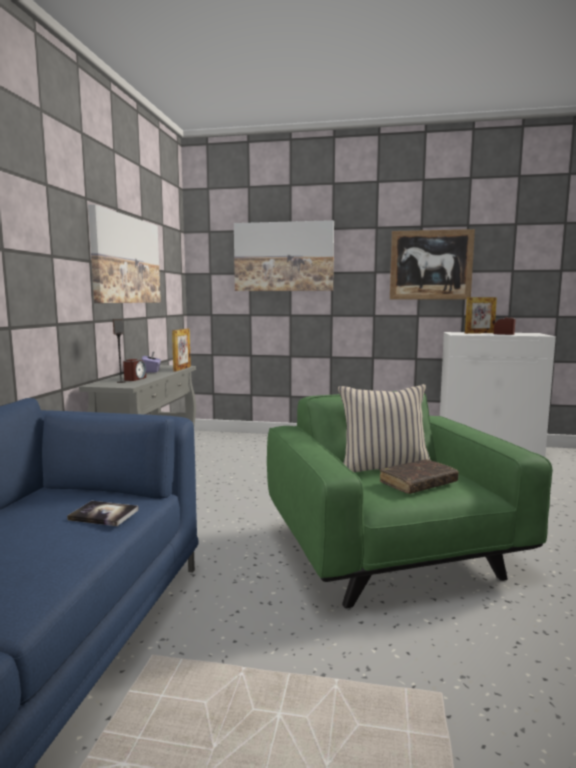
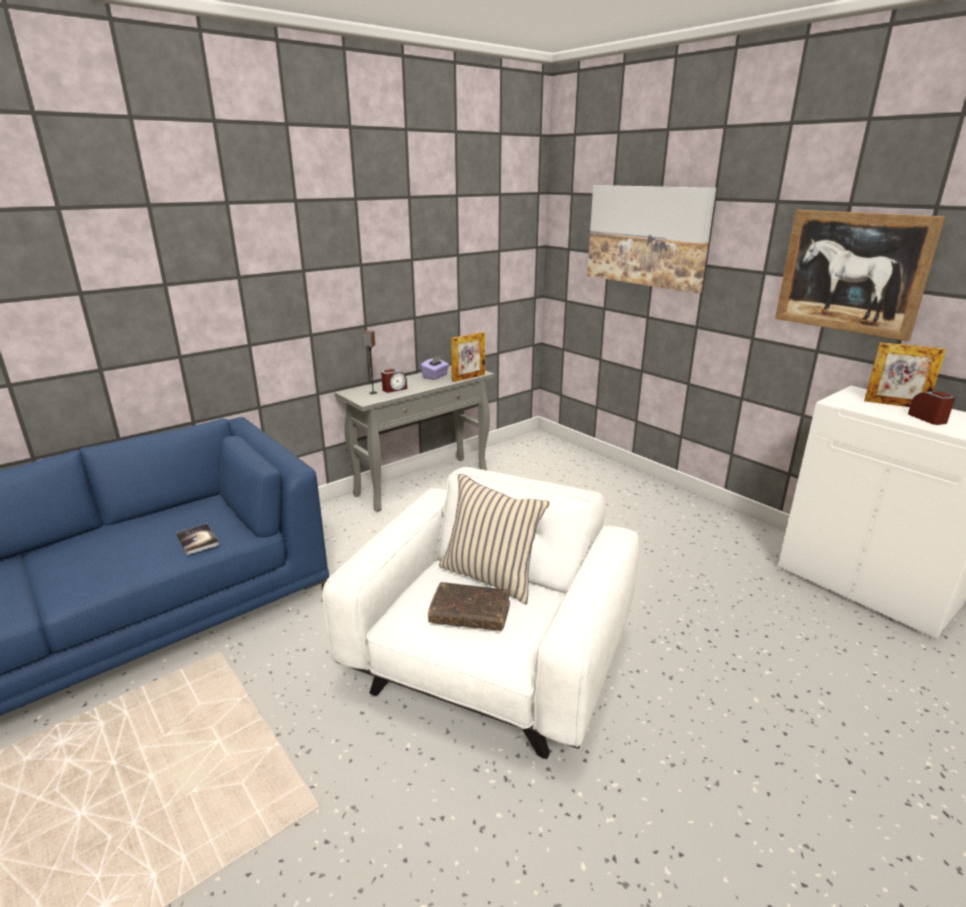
camera: 40 degrees right, 15 degrees up
picture [88,205,161,303] -> none
green armchair [267,391,553,608] -> white armchair [322,467,639,759]

